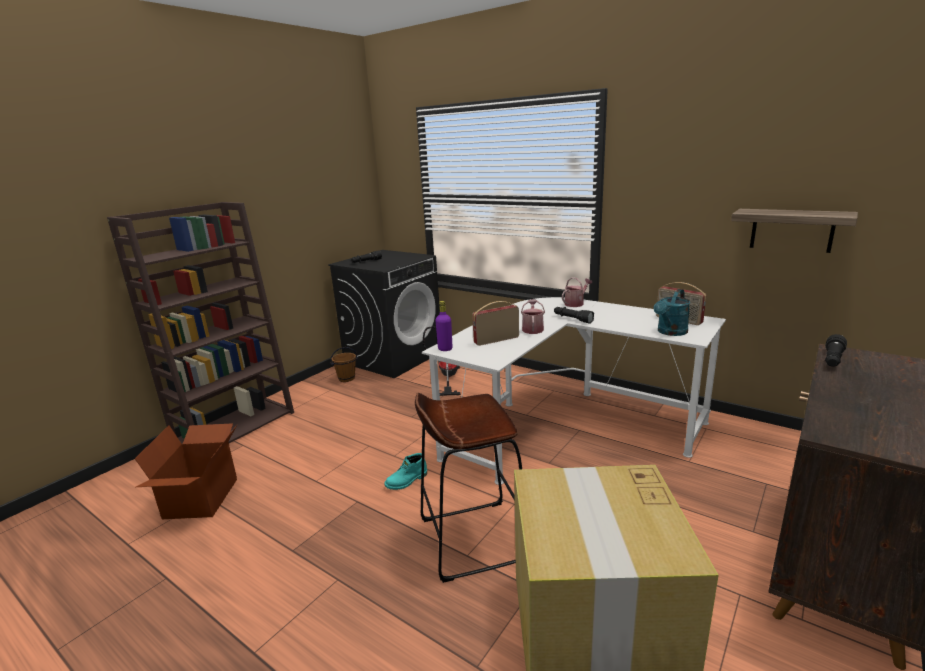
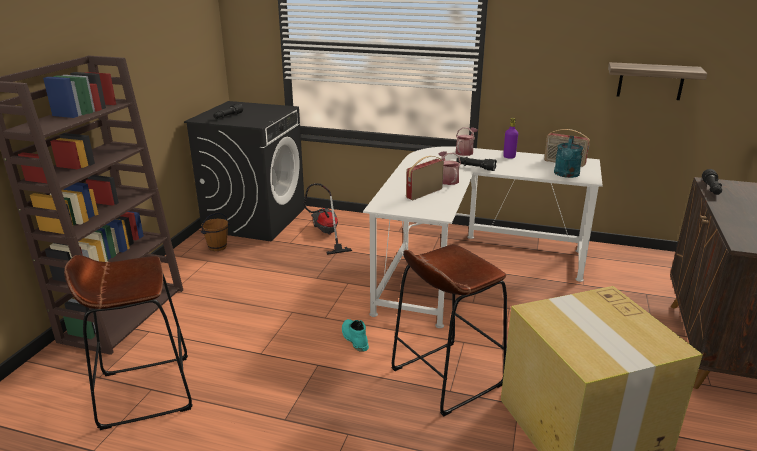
camera: 20 degrees left, 5 degrees up
cardboard box [135,423,238,519] -> brown stool [64,255,193,430]
turquoise boot [384,453,427,490] -> turquoise boot turned 120 degrees clockwise [342,319,369,352]
purple bottle [435,301,452,351] -> purple bottle moved to [503,118,518,159]

